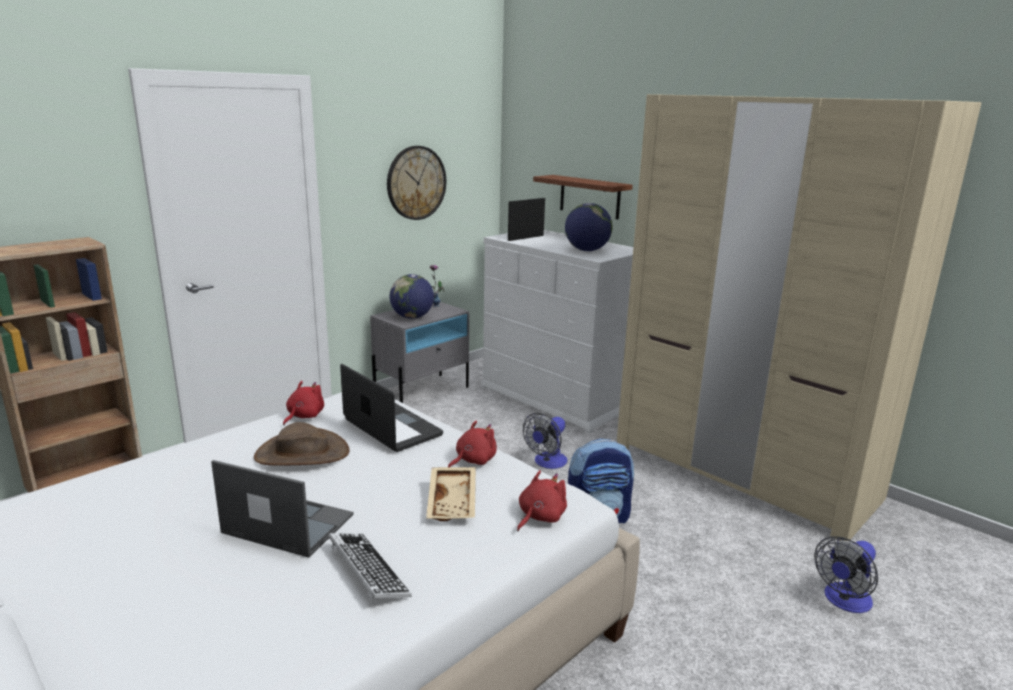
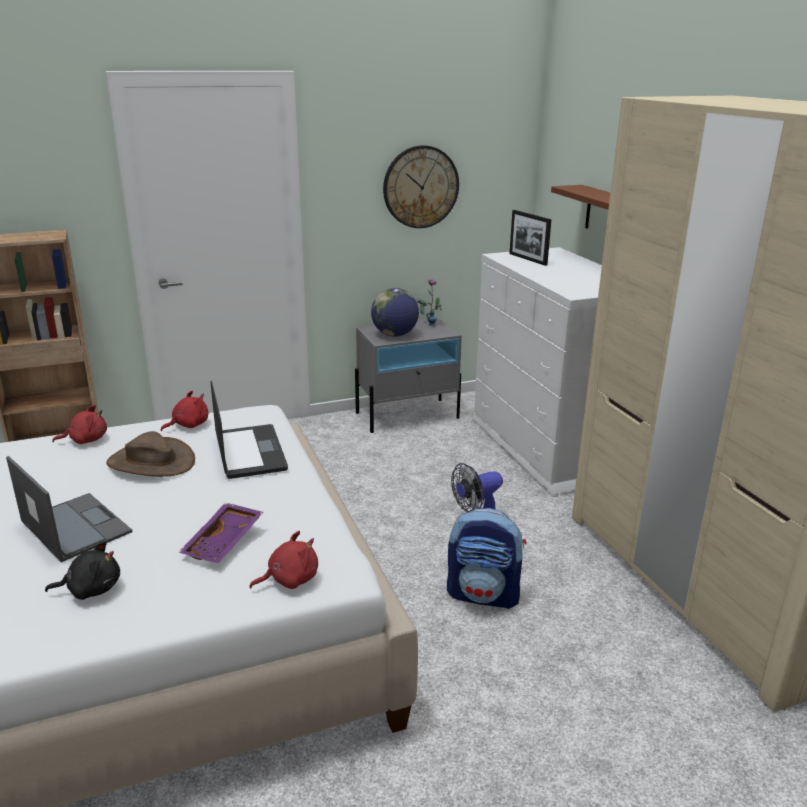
camera: 25 degrees right, 5 degrees up
keyboard [328,533,412,599] -> black plush toy [45,541,120,600]
beige tray [426,467,476,521] -> purple tray [178,503,263,563]
red plush toy [448,420,497,467] -> red plush toy moved to [52,405,107,444]
picture frame [508,198,545,241] -> picture frame turned 105 degrees counterclockwise [509,210,551,266]
globe [565,203,613,251] -> none
fan [814,536,878,613] -> none

